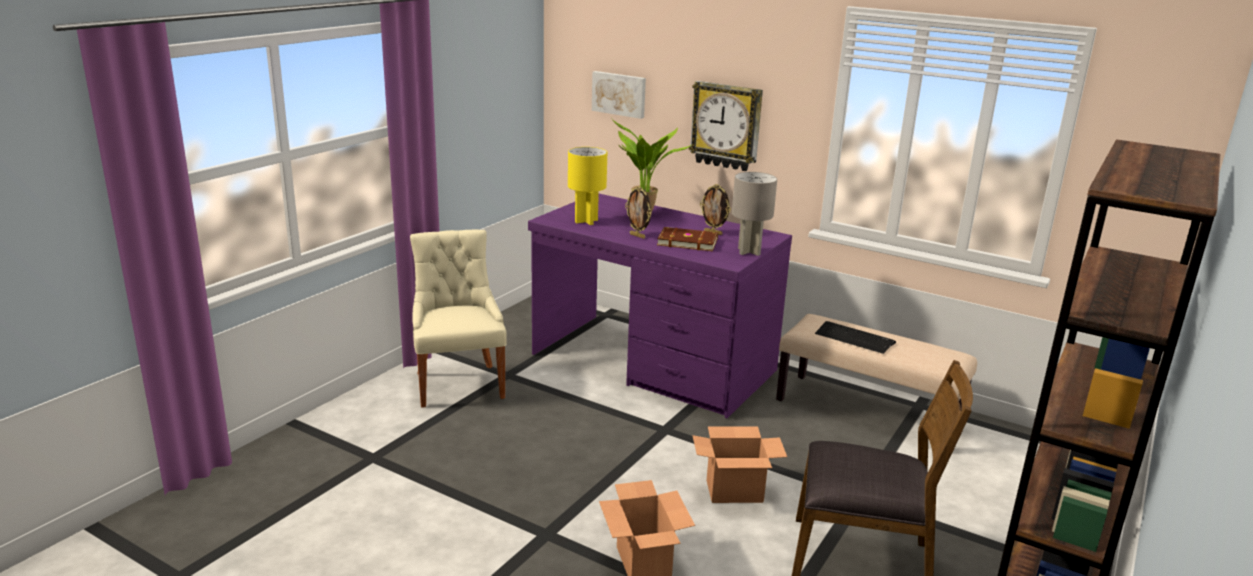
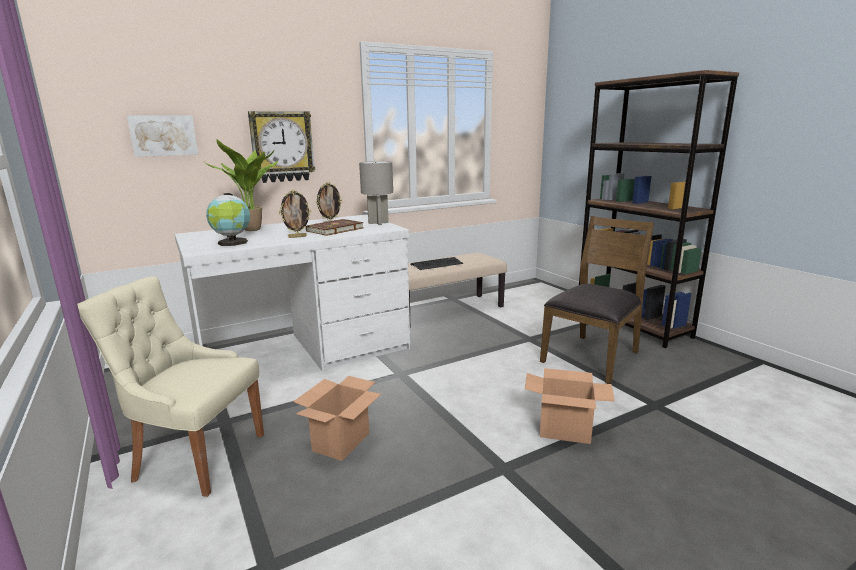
camera: 60 degrees left, 5 degrees down
purple desk [528,194,792,418] -> white desk [175,214,411,372]
yellow table lamp [568,147,607,225] -> globe [206,193,250,246]
cardboard box [692,427,787,503] -> cardboard box moved to [293,376,381,461]

